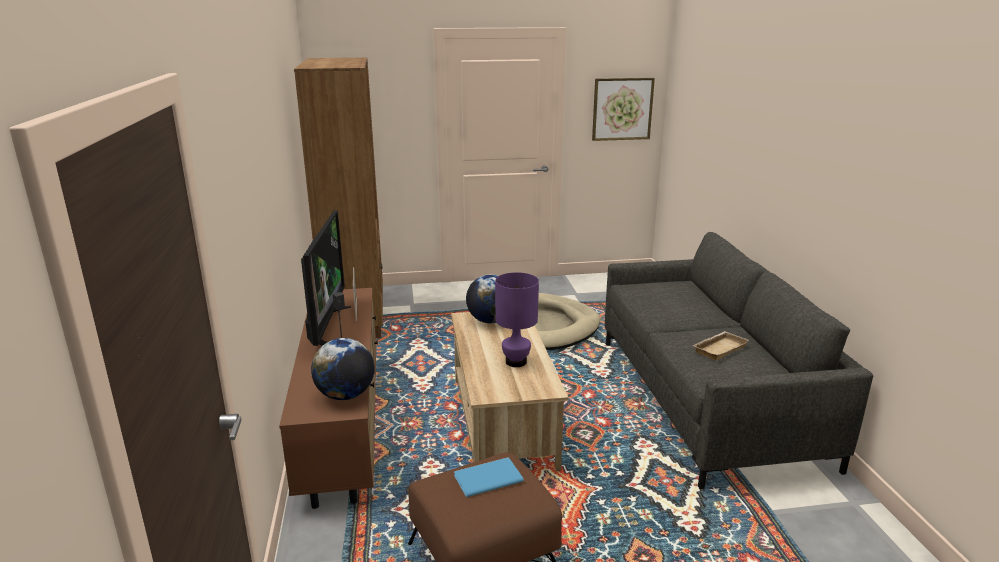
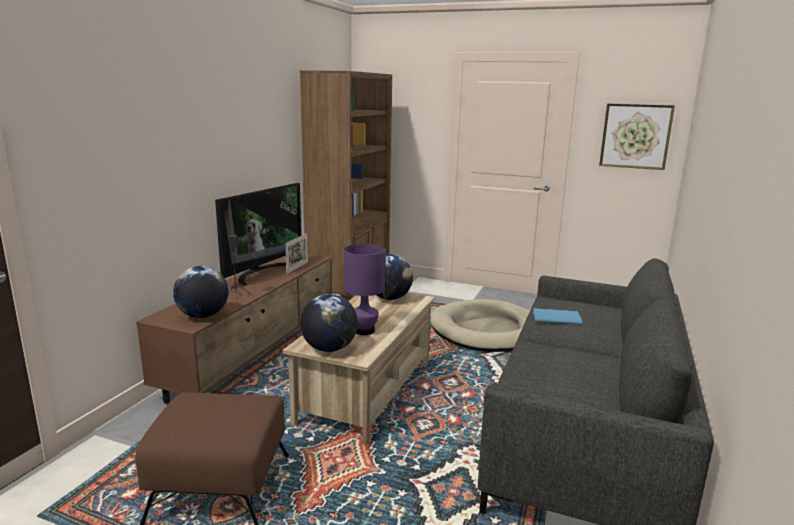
camera: 30 degrees right, 5 degrees down
blue book [454,457,524,497] -> blue book moved to [533,308,583,325]
beige tray [692,331,749,361] -> none
none -> globe [300,294,358,352]

